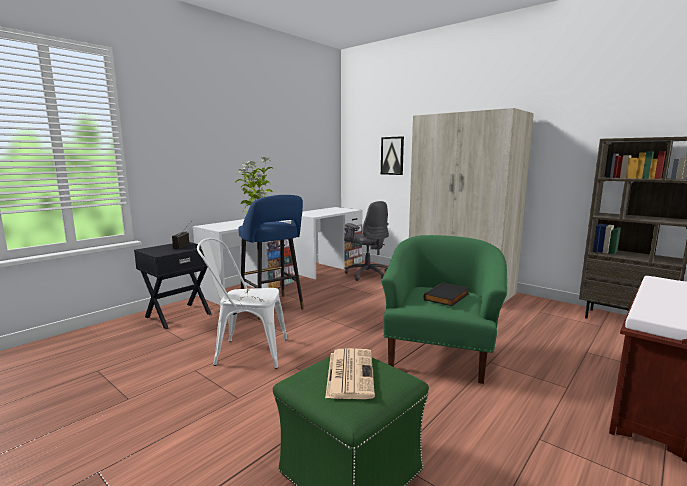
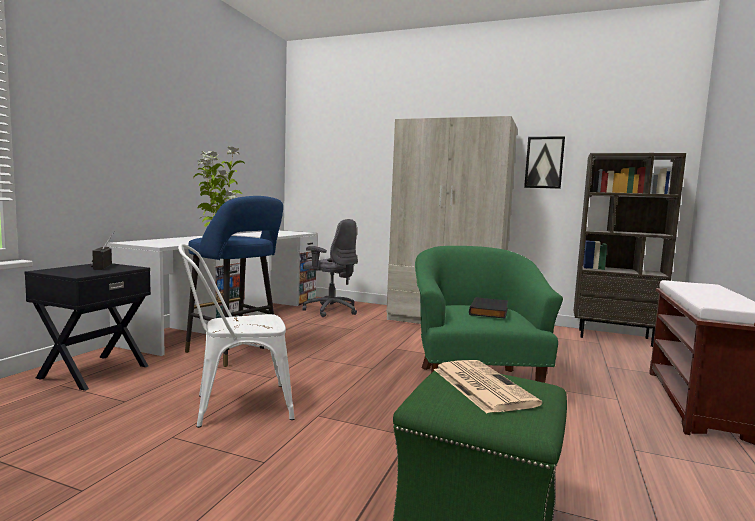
camera: 20 degrees left, 5 degrees down
picture [381,136,404,175] -> picture moved to [524,136,565,189]

